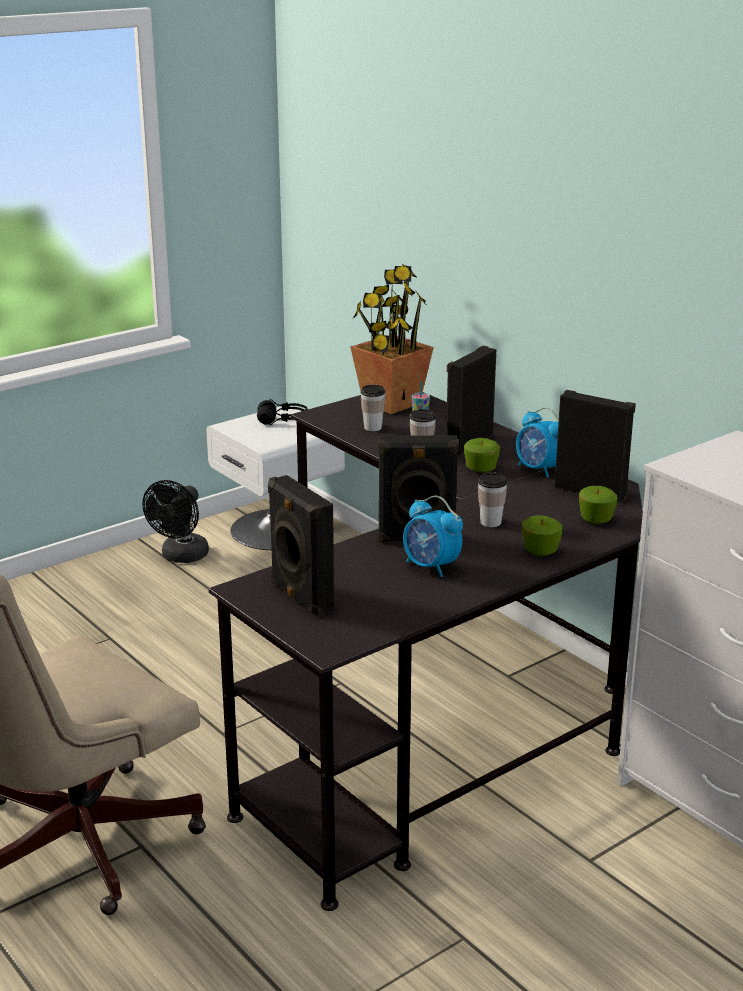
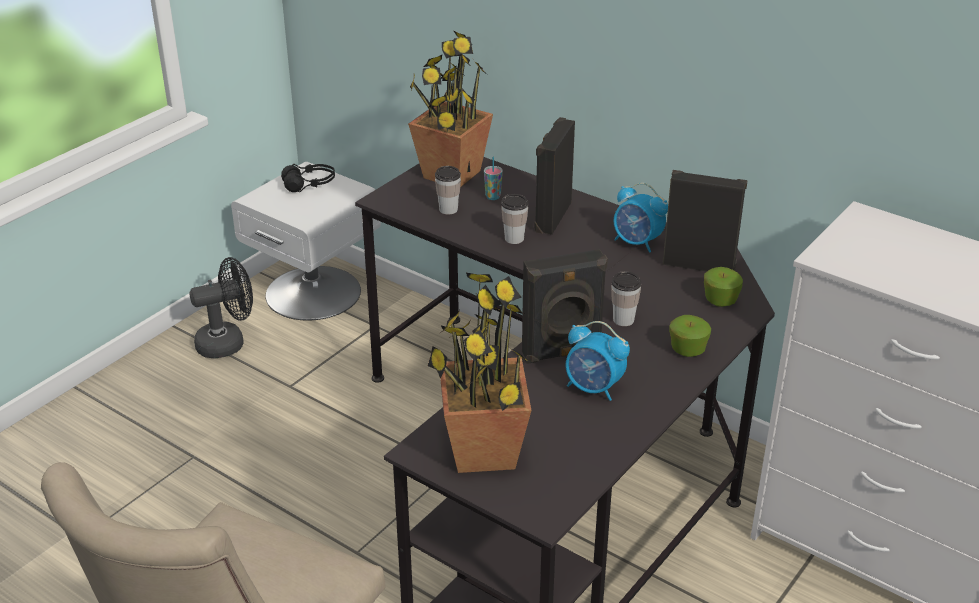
camera: 15 degrees left, 10 degrees up
black fan [143,480,209,563] -> black fan turned 120 degrees counterclockwise [189,257,253,358]
black speaker [268,475,334,617] -> potted plant [428,273,532,473]
apple [464,438,500,473] -> none

